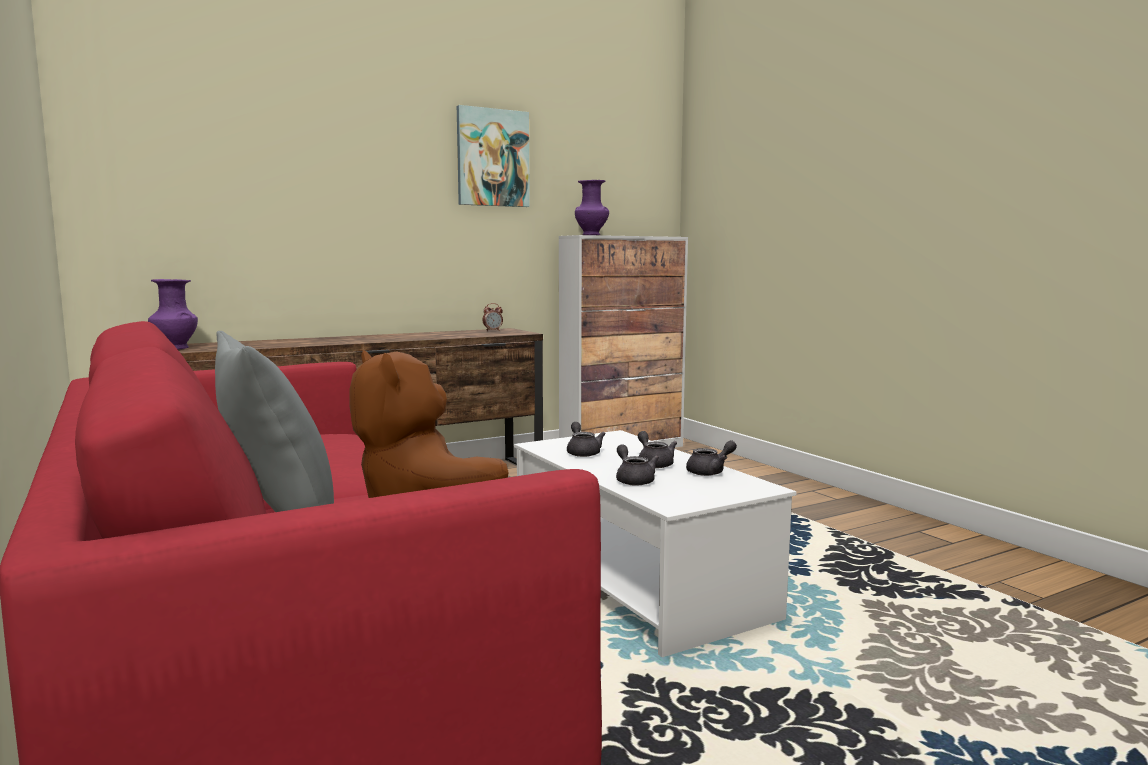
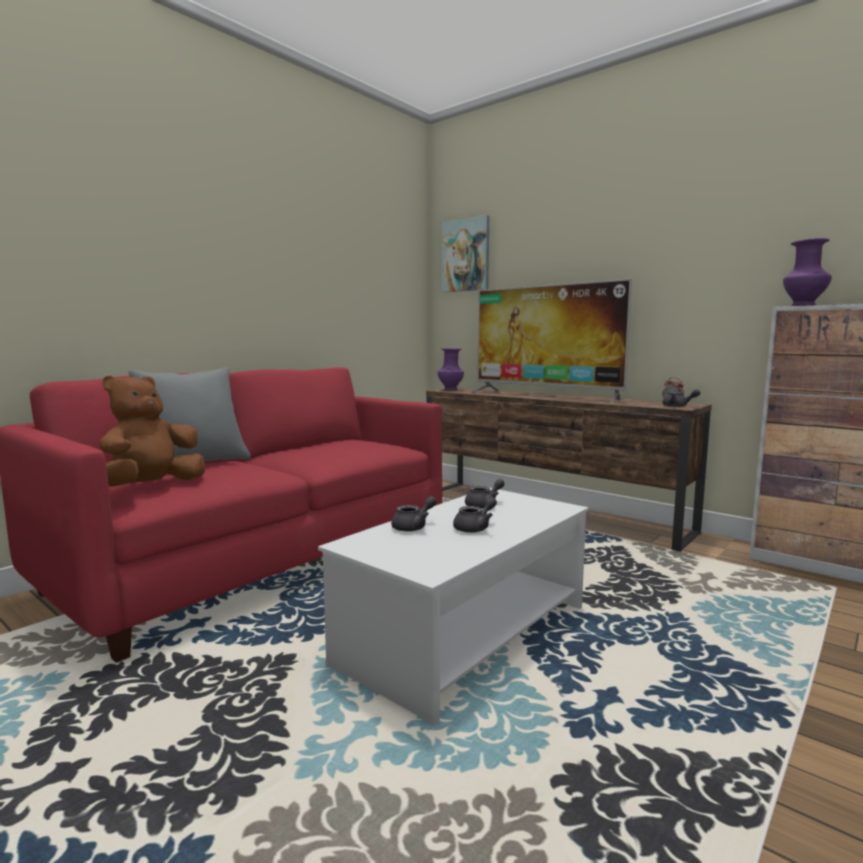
camera: 70 degrees right, 0 degrees up
picture [457,105,530,207] -> picture moved to [441,215,489,292]
grey teapot [686,440,737,476] -> grey teapot moved to [662,389,700,407]
none -> television [470,278,632,403]

